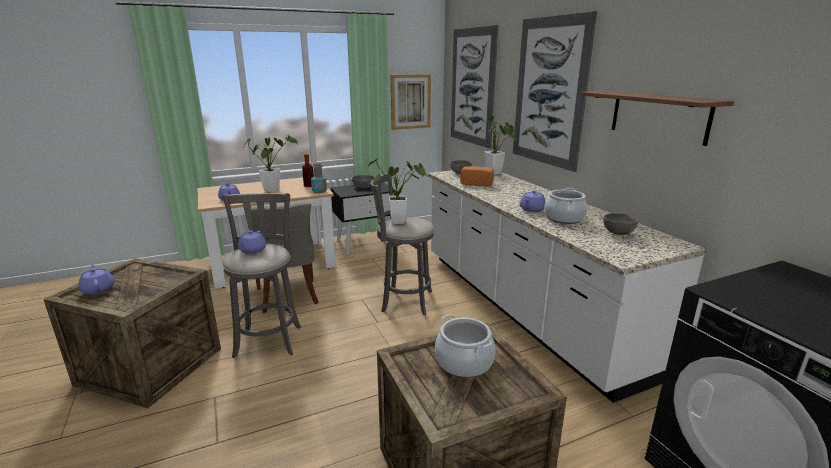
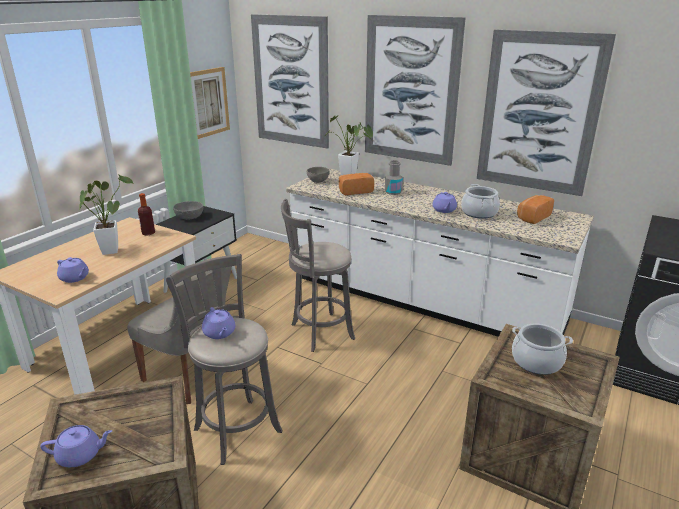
camera: 35 degrees left, 5 degrees up
purple teapot [78,265,115,295] -> purple teapot turned 150 degrees clockwise [40,425,112,467]
grey bottle [311,163,327,193] -> grey bottle moved to [385,160,403,195]
potted plant [369,158,427,224] -> none
shelf [580,91,734,146] -> picture [477,29,616,196]
grey bowl [603,213,639,235] -> bread [517,195,554,224]

